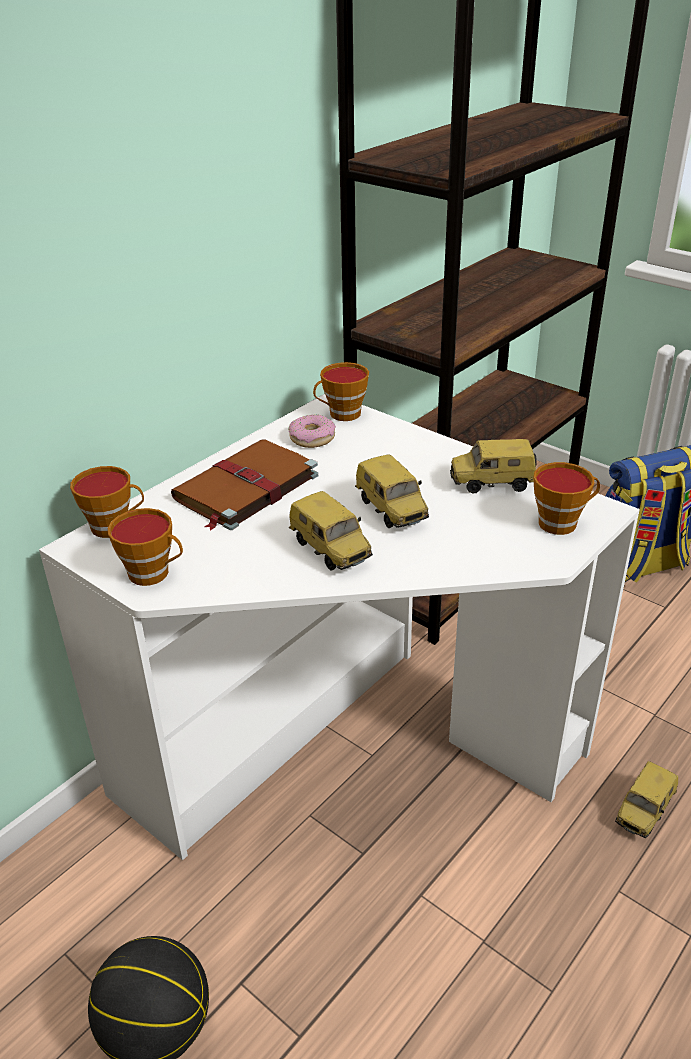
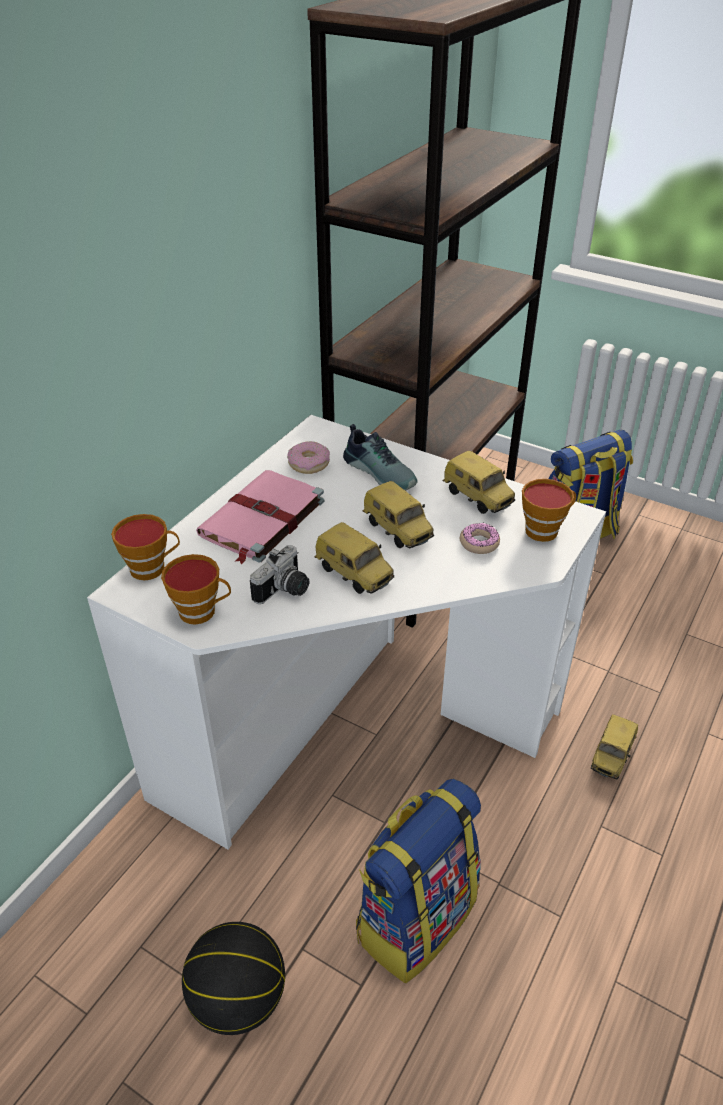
camera: 10 degrees left, 5 degrees up
brown book [171,440,318,530] -> pink book [196,470,324,564]
cup [313,362,369,421] -> none
toy car [450,439,537,493] -> toy car turned 120 degrees counterclockwise [443,451,515,514]
none -> camera [250,545,309,604]
none -> shoe [343,424,418,491]
none -> backpack [356,779,481,983]
none -> donut [460,523,500,554]

